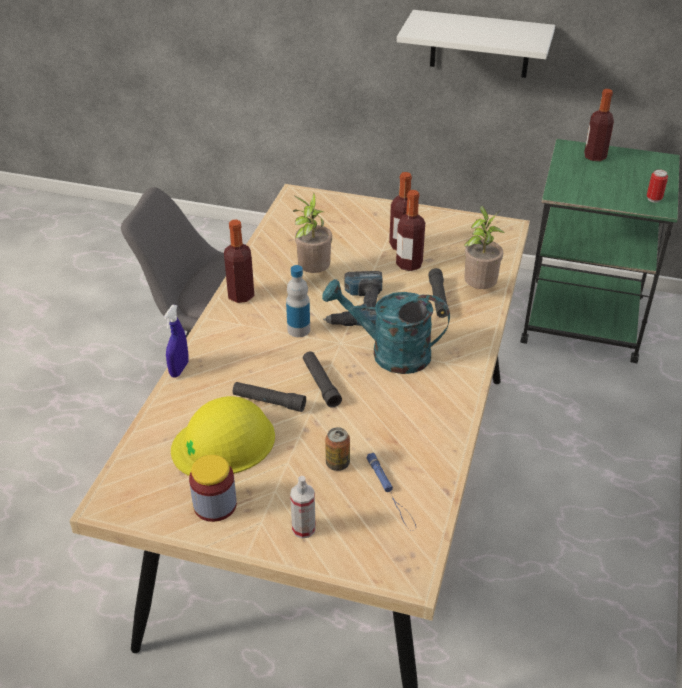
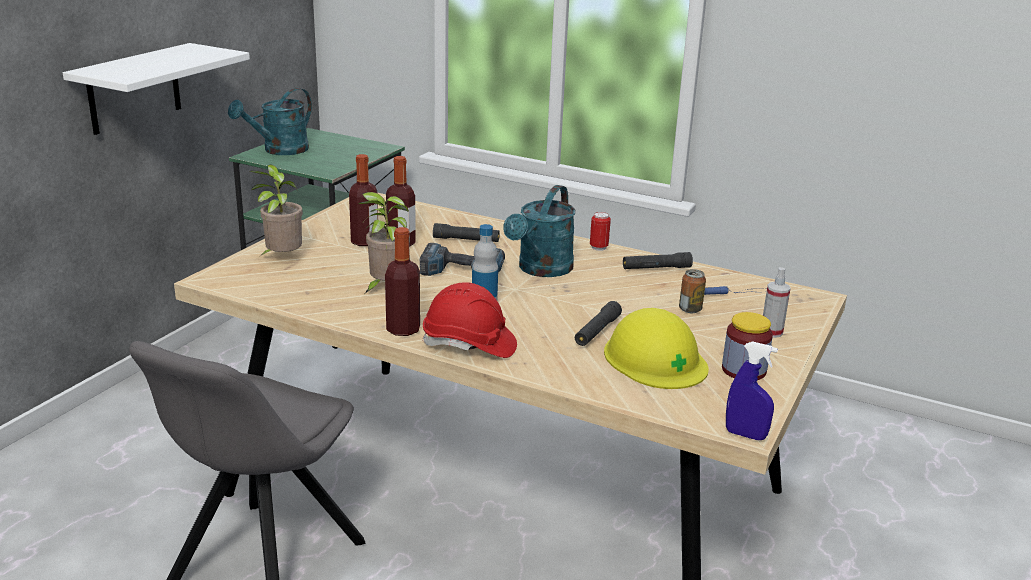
camera: 80 degrees left, 15 degrees down
blue spray bottle [164,305,189,378] -> blue spray bottle moved to [726,341,778,440]
black flashlight [303,351,342,408] -> black flashlight moved to [623,252,693,269]
potted plant [464,206,505,289] -> potted plant moved to [250,164,303,255]
bottle [584,89,614,161] -> turquoise watering can [228,88,312,155]
can [647,169,668,203] -> can moved to [590,212,611,251]
none -> red hard hat [422,282,517,358]

